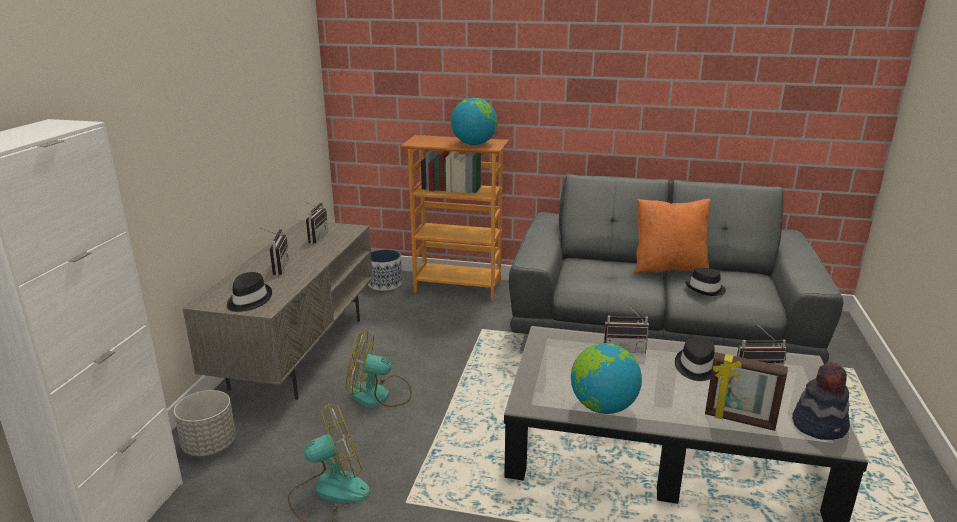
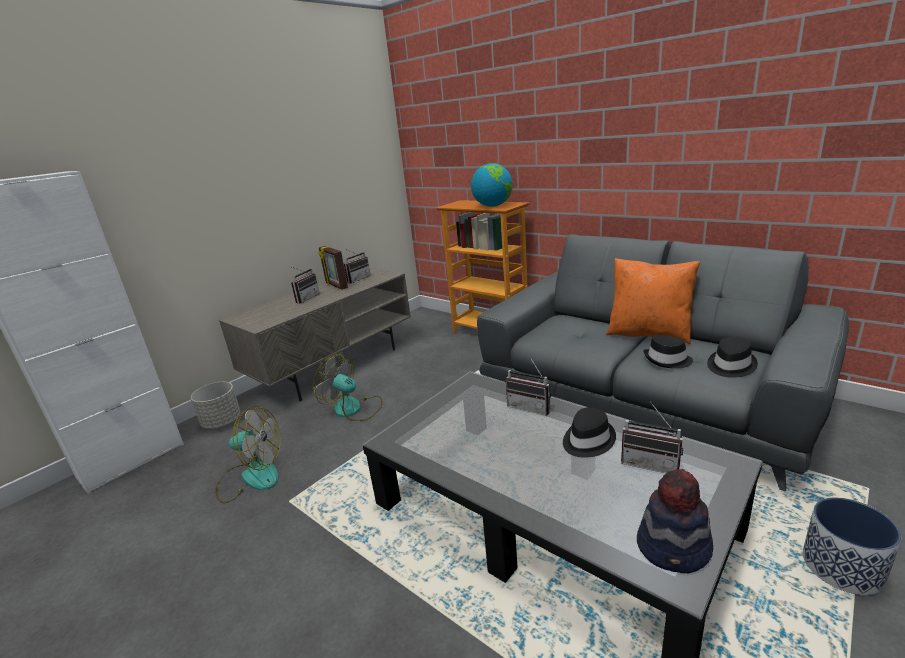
camera: 30 degrees right, 0 degrees up
black hat [227,272,272,312] -> black hat moved to [707,337,758,378]
planter [368,249,402,291] -> planter moved to [803,498,902,595]
globe [571,343,642,414] -> none
picture frame [705,352,788,431] -> picture frame moved to [318,246,348,290]

